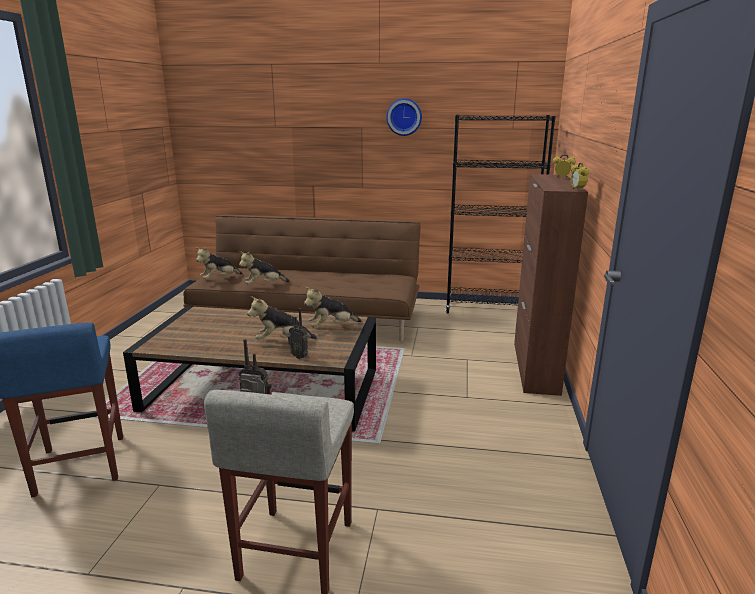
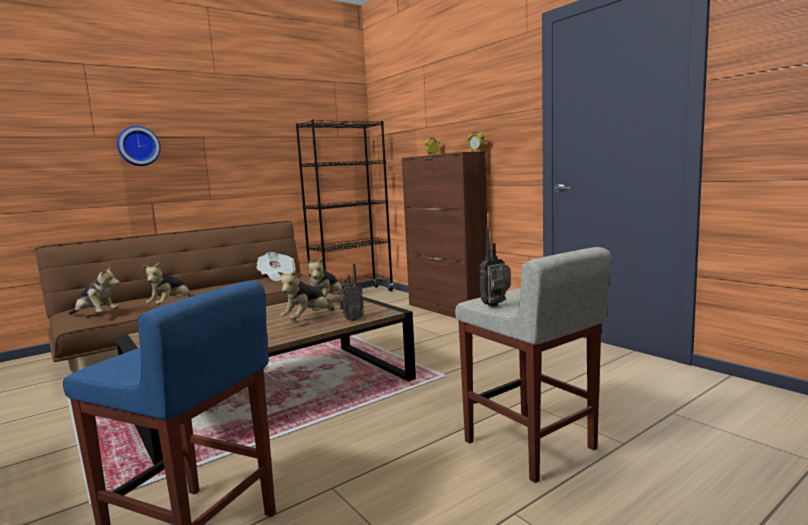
camera: 45 degrees left, 10 degrees down
plush toy [195,247,243,279] -> plush toy turned 75 degrees counterclockwise [69,266,120,315]
wall clock [386,98,422,136] -> wall clock moved to [117,126,161,166]
none -> newspaper [256,252,295,281]

